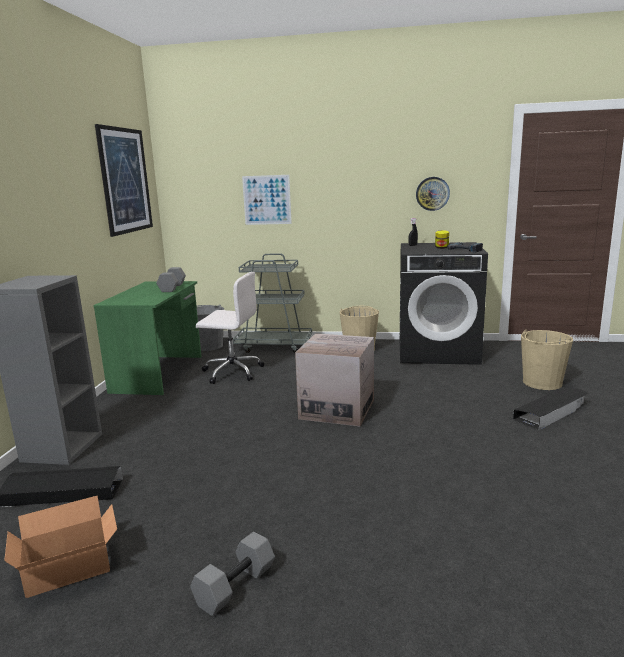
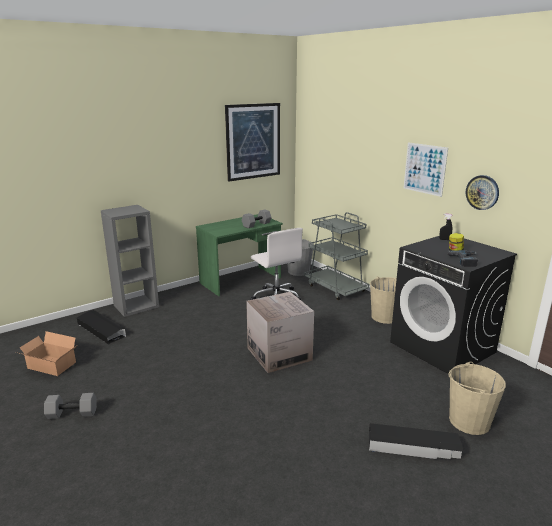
camera: 45 degrees right, 5 degrees up
picture [242,175,292,225] -> picture moved to [403,142,448,197]

